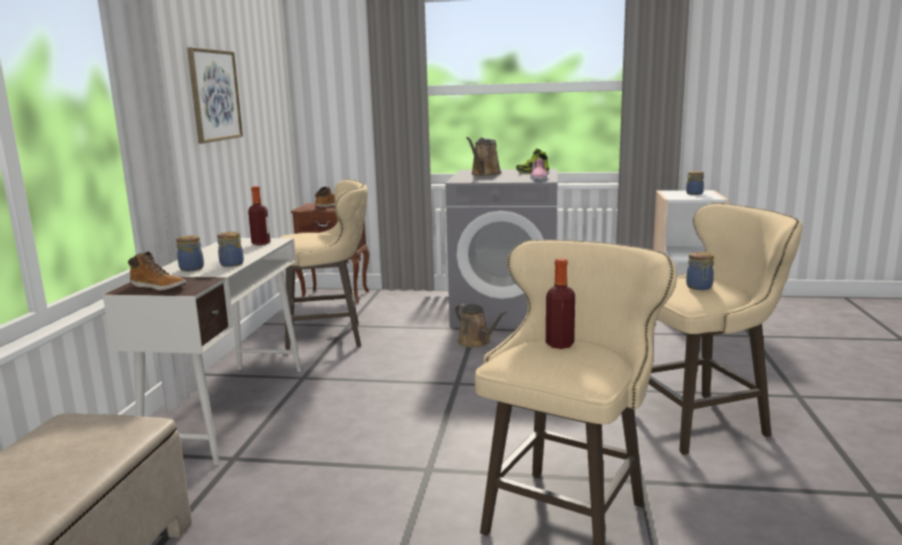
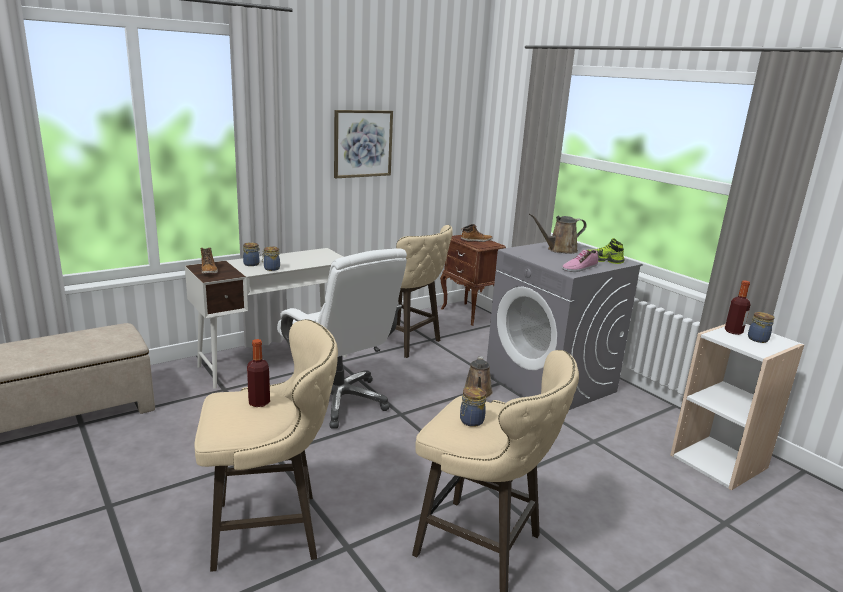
camera: 45 degrees right, 5 degrees up
bottle [248,186,270,245] -> bottle moved to [725,280,750,335]
none -> white office chair [277,248,407,429]

